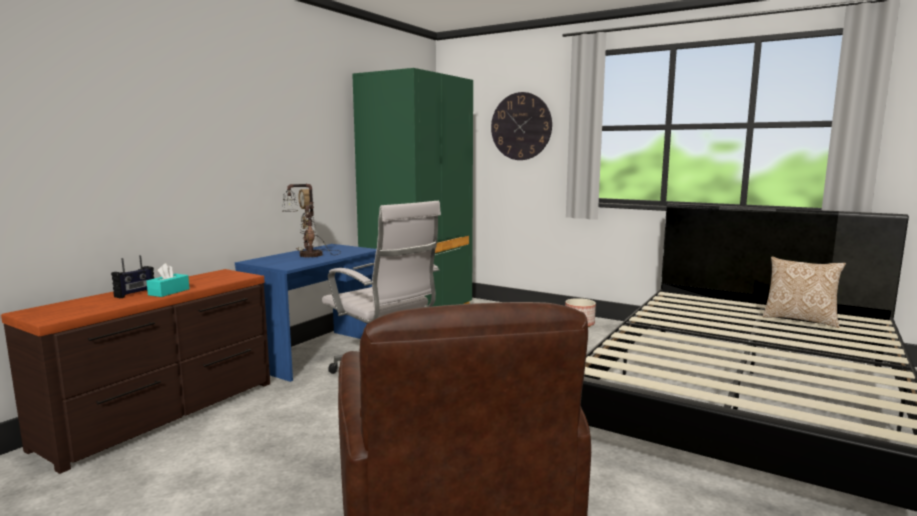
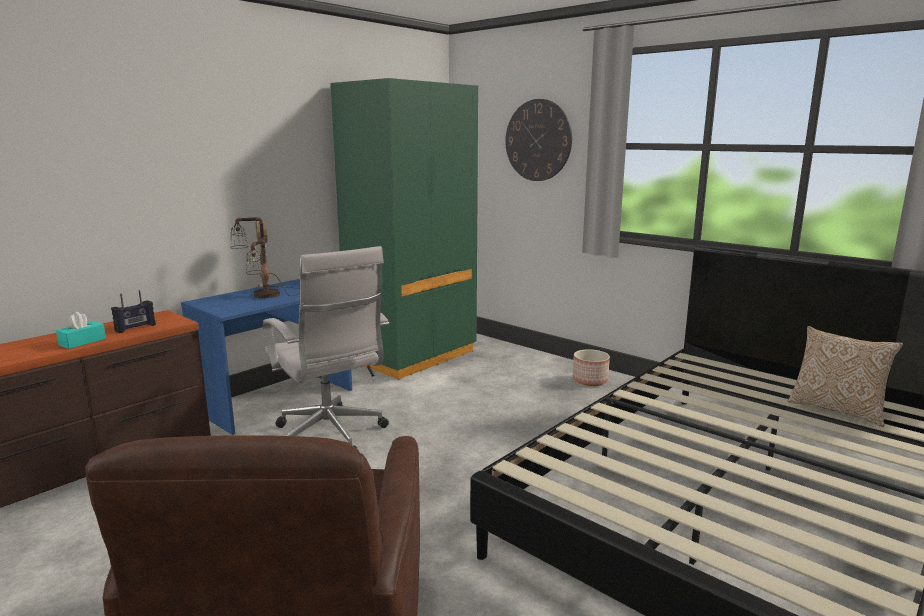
camera: 10 degrees right, 5 degrees up
radio [111,255,154,298] -> radio moved to [111,290,156,333]

